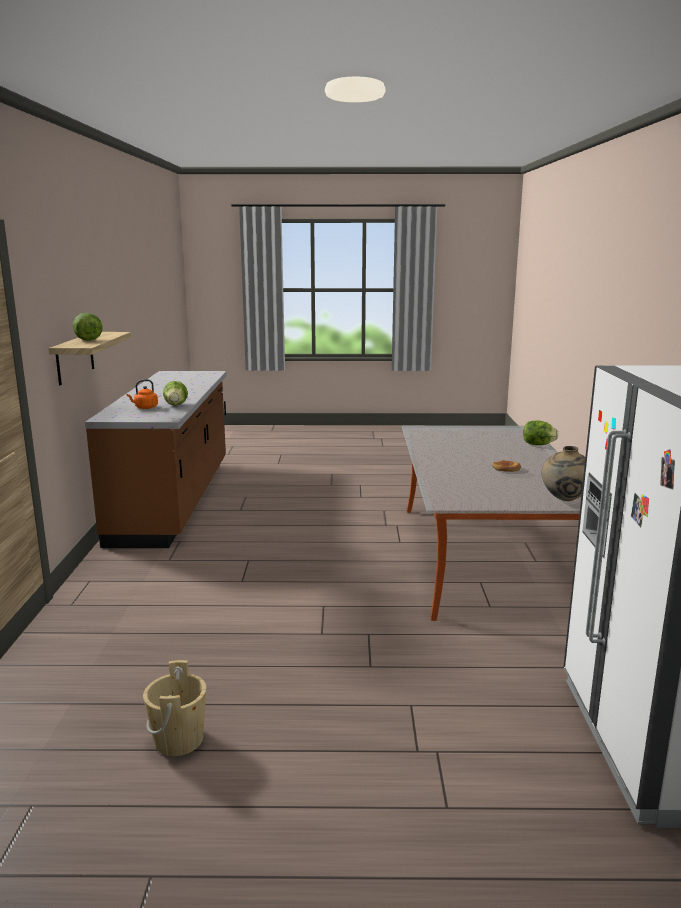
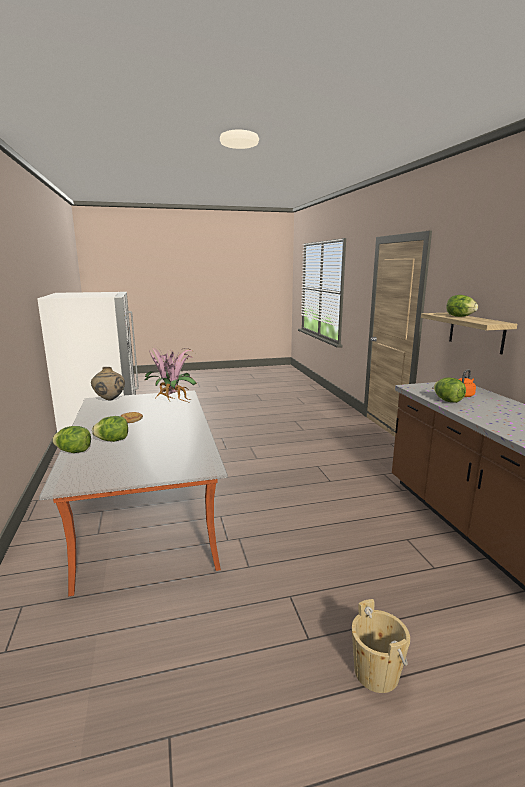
camera: 165 degrees right, 0 degrees up
beige bucket [143,660,207,756] -> beige bucket moved to [352,599,410,693]
none -> lettuce [92,416,128,442]
none -> potted plant [145,347,197,402]

